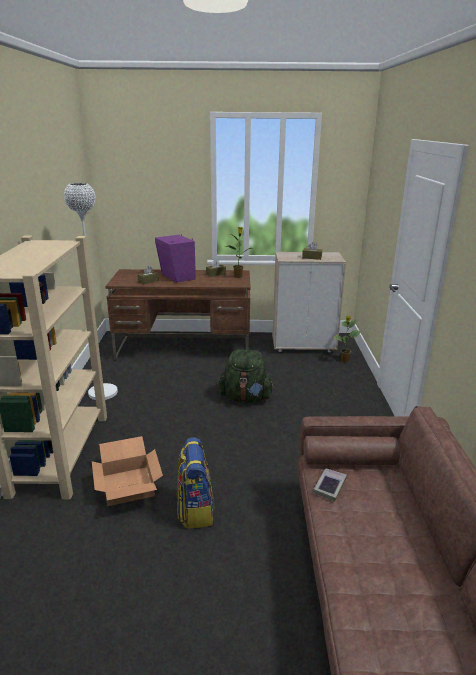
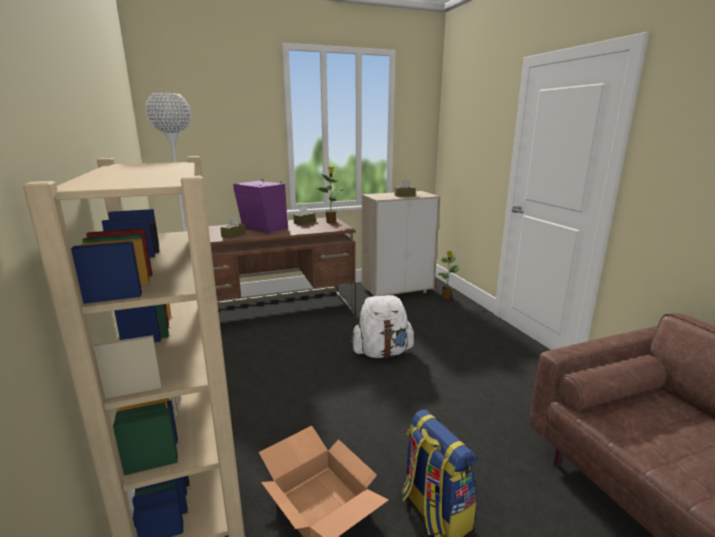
camera: 20 degrees left, 5 degrees down
green backpack [219,349,274,403] -> white backpack [351,295,415,358]
book [313,468,347,502] -> none

